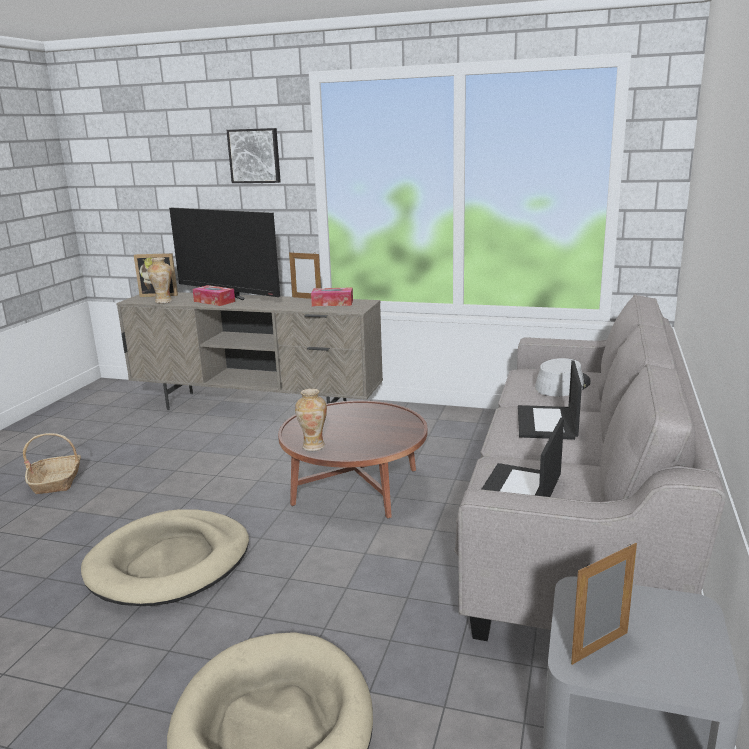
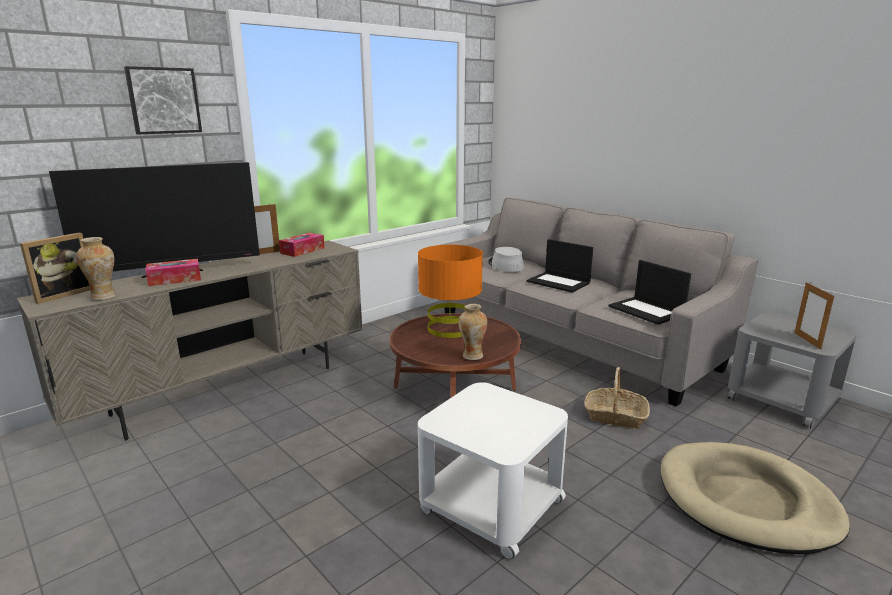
camera: 60 degrees left, 0 degrees up
basket [23,433,81,494] -> basket moved to [584,367,650,429]
beige dog bed [81,509,249,606] -> white side table [418,382,568,559]
none -> orange table lamp [418,245,483,338]

